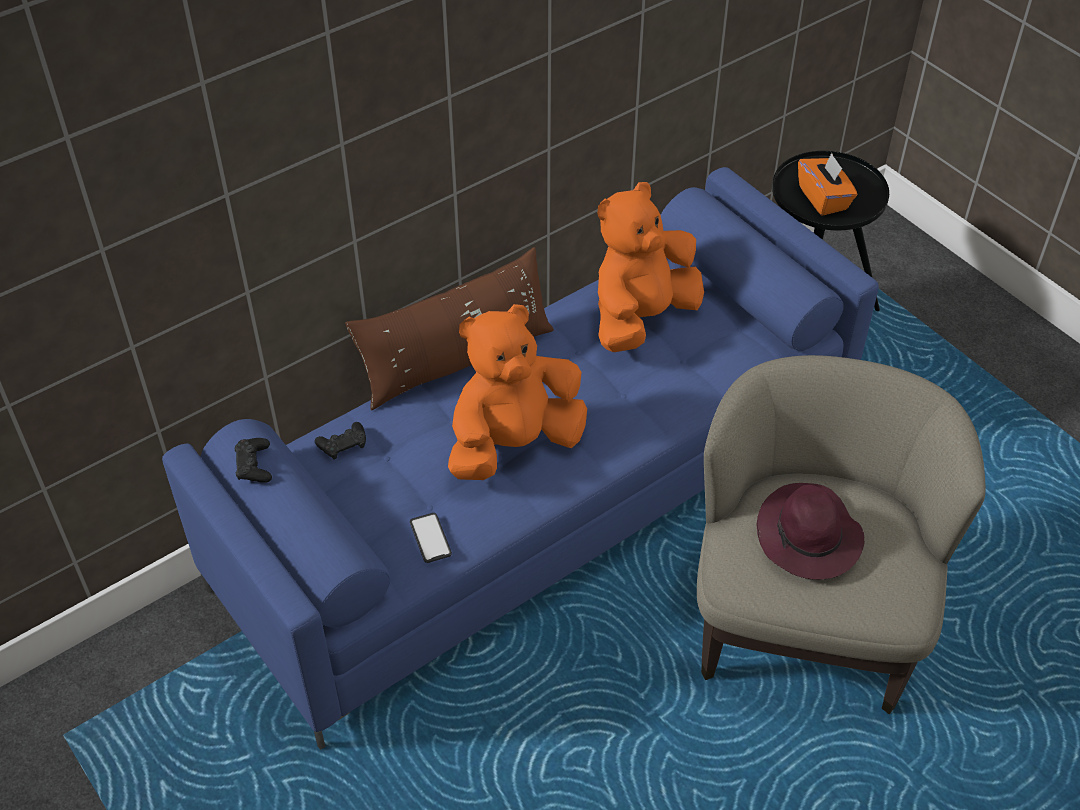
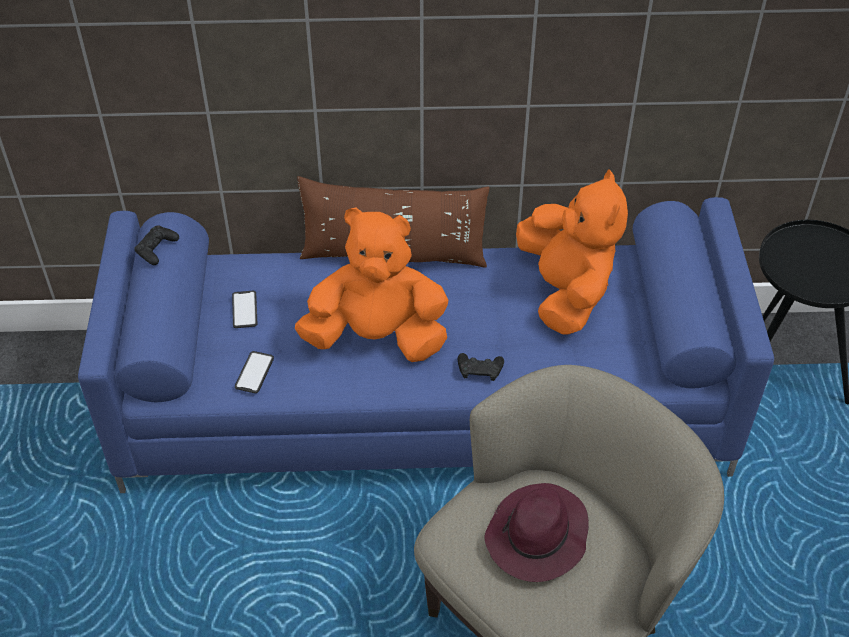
camera: 35 degrees right, 0 degrees up
black game controller [315,422,366,460] -> black game controller moved to [458,353,504,381]
orange plush toy [598,182,704,352] -> orange plush toy turned 90 degrees clockwise [516,169,628,335]
orange tissue box [798,153,857,216] -> none
none -> phone [232,291,257,328]

